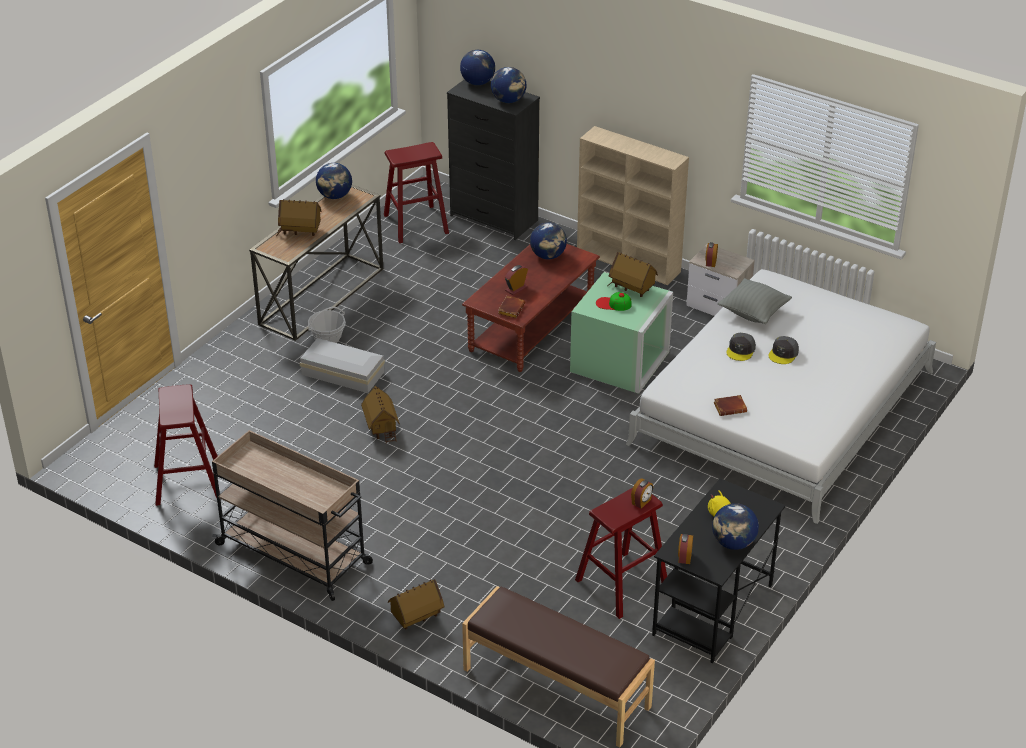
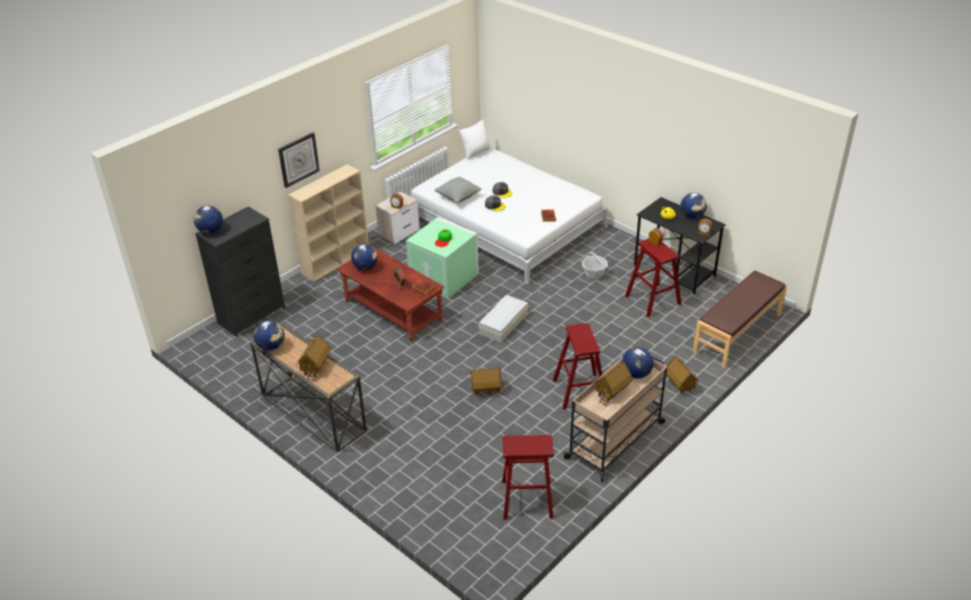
camera: 80 degrees left, 0 degrees up
white storage box [300,338,385,393] -> white storage box moved to [478,295,529,343]
basket [308,307,346,343] -> basket moved to [582,252,608,279]
red stool [384,142,449,243] -> red stool moved to [553,323,603,410]
globe [491,67,526,103] -> globe moved to [622,347,654,379]
toy house [607,252,658,297] -> toy house moved to [593,361,633,407]
none -> wall clock [278,132,320,188]
none -> white pillow [459,120,491,160]

